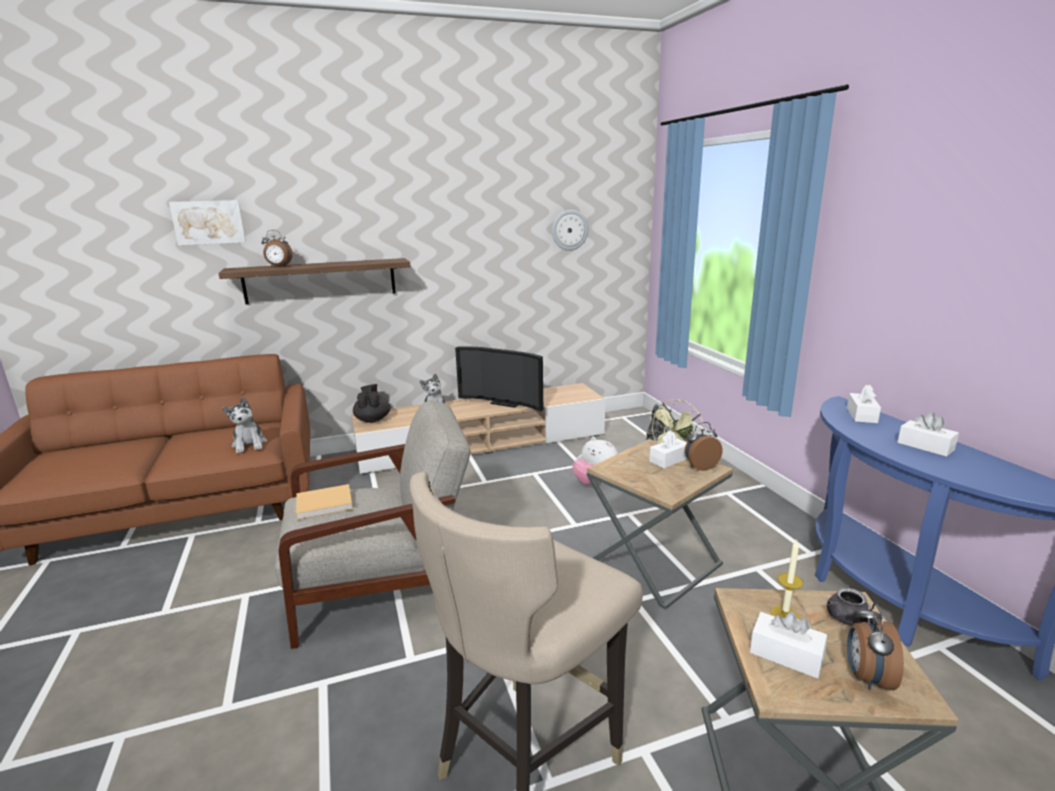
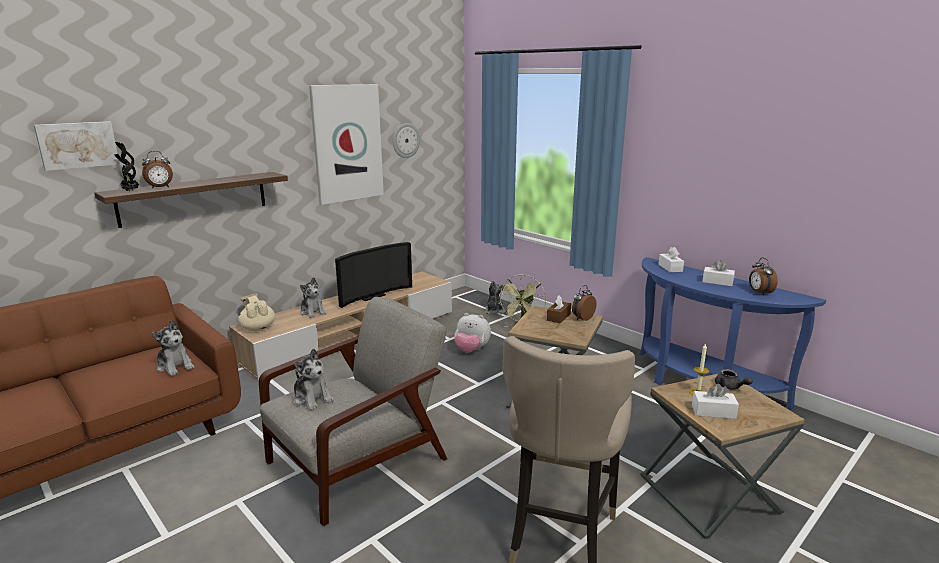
camera: 25 degrees left, 0 degrees up
beige book [296,484,353,519] -> plush toy [293,348,334,410]
black teapot [353,384,390,423] -> beige teapot [238,294,276,331]
television [455,346,543,412] -> television turned 45 degrees counterclockwise [335,242,412,308]
white tissue box [650,430,687,468] -> brown tissue box [547,295,571,323]
alarm clock [847,603,904,691] -> alarm clock moved to [749,257,778,296]
none -> potted plant [114,142,139,191]
none -> picture [309,84,384,205]

